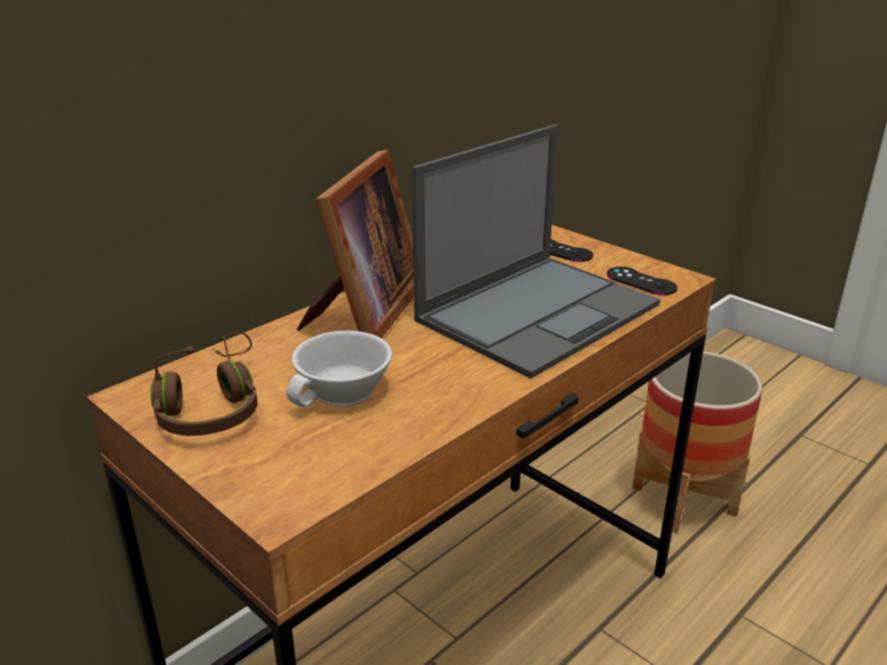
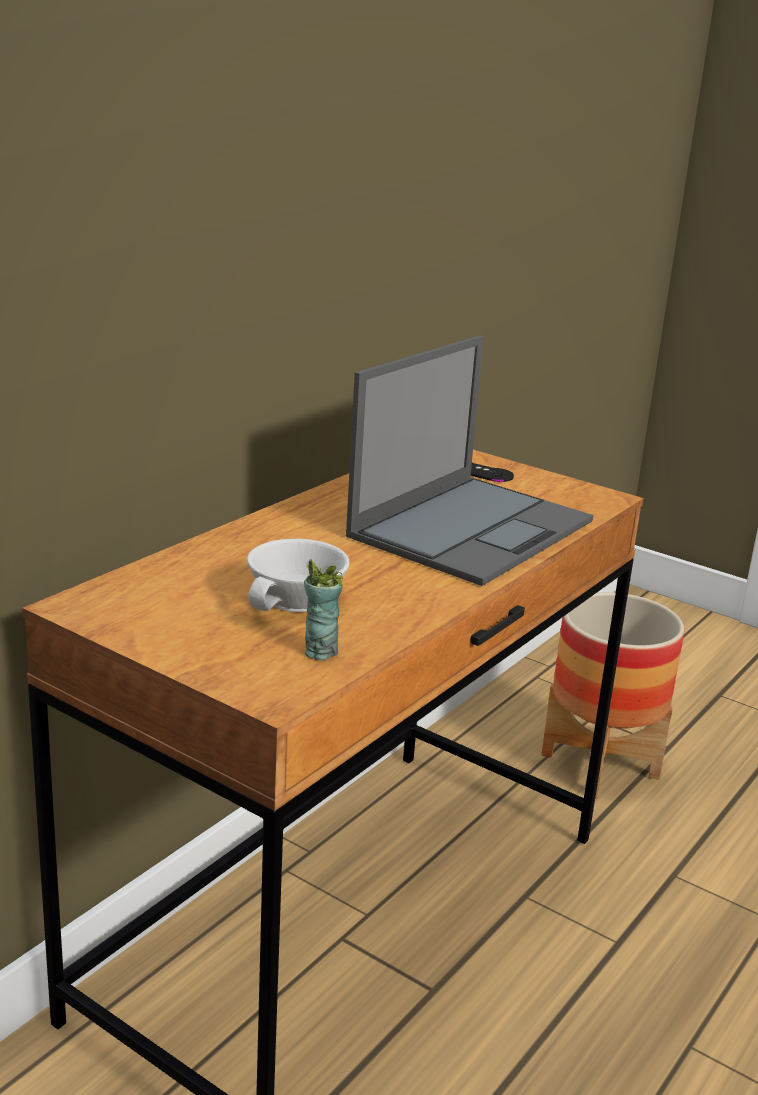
camera: 10 degrees left, 5 degrees down
brown headphones [150,332,258,436] -> none
picture frame [297,149,414,339] -> none
black game controller [607,267,677,295] -> none
none -> cup [304,559,343,661]

